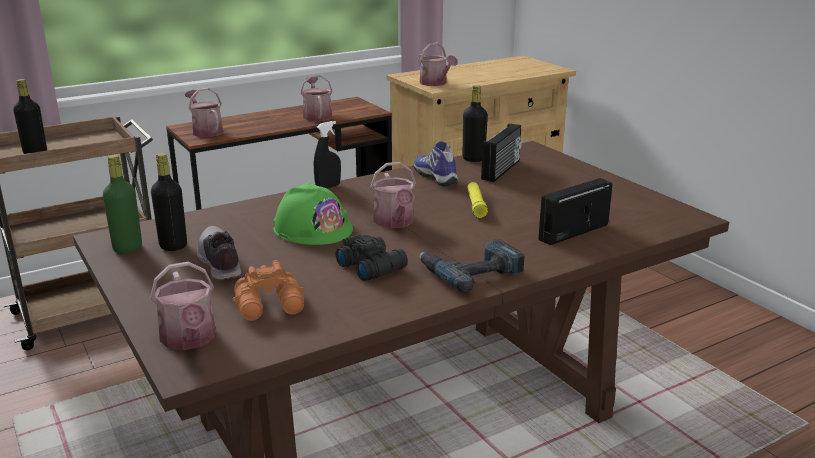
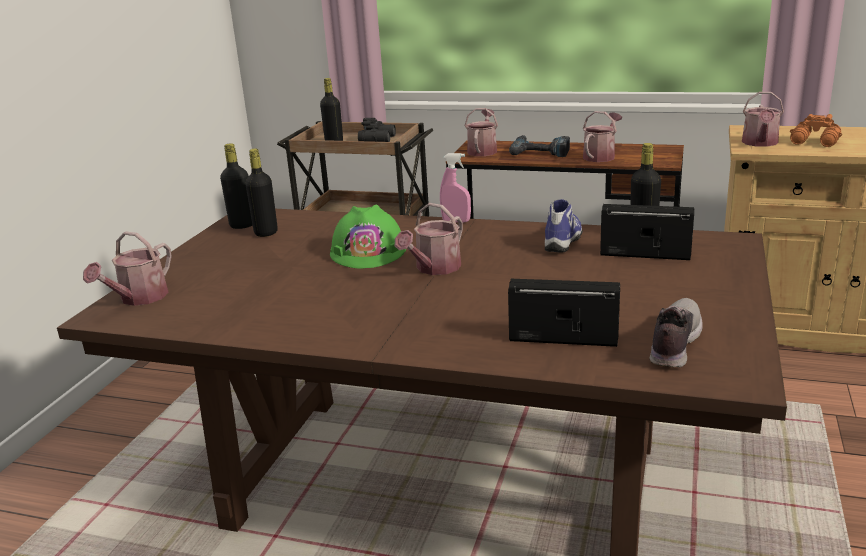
camera: 50 degrees right, 0 degrees up
green bottle [103,155,142,254] -> black bottle [220,143,252,229]
shoe [197,226,241,280] -> shoe moved to [650,298,702,367]
orange binoculars [233,260,305,321] -> orange binoculars moved to [790,114,842,147]
black spray bottle [314,121,341,188] -> pink spray bottle [440,153,471,223]
black binoculars [336,234,408,281] -> black binoculars moved to [358,118,396,142]
power drill [419,239,524,293] -> power drill moved to [509,135,570,157]
yellow flashlight [467,182,488,218] -> none
radio [481,124,522,182] -> radio turned 150 degrees counterclockwise [600,204,694,260]

